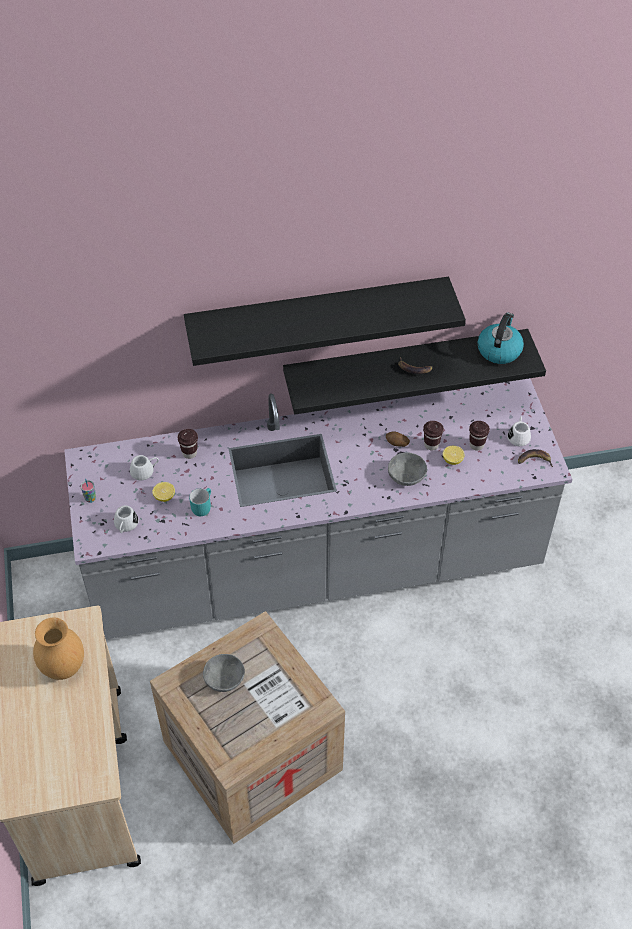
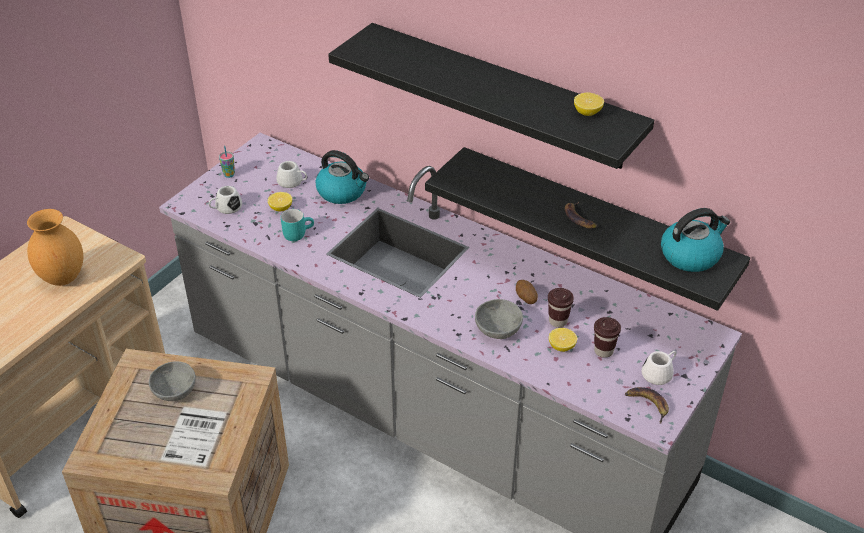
camera: 45 degrees right, 10 degrees down
brown cup [177,429,198,459] -> kettle [316,150,369,204]
none -> lemon [574,93,604,116]

